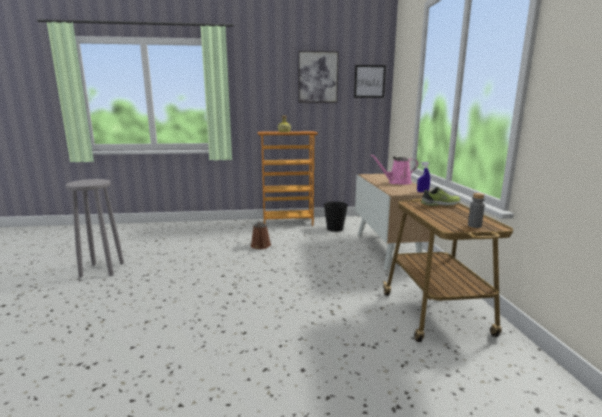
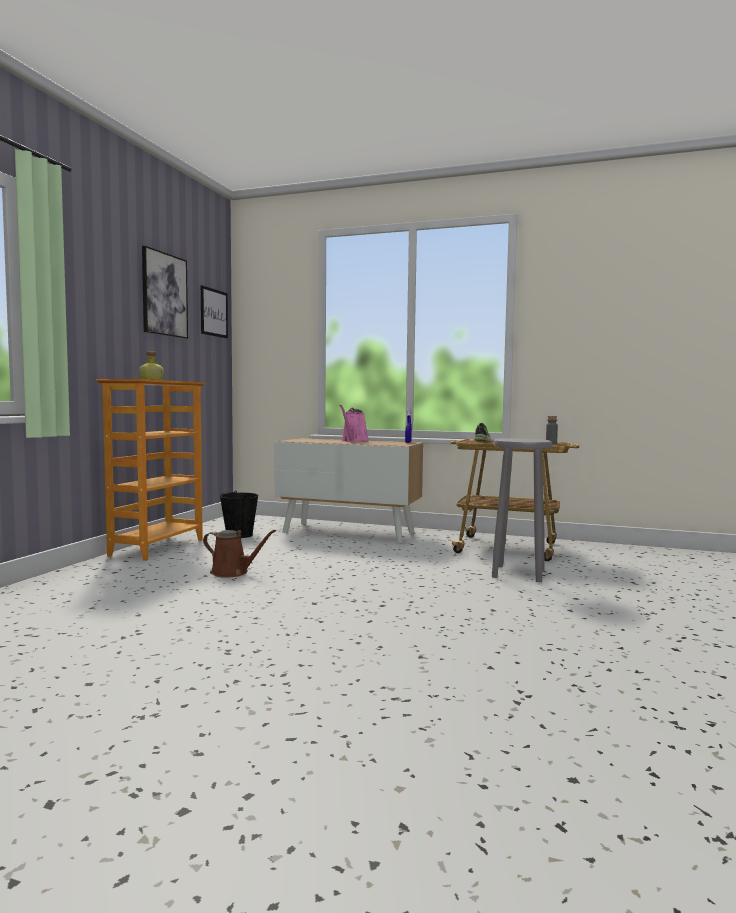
camera: 65 degrees left, 10 degrees down
grey stool [66,179,124,277] -> grey stool moved to [492,438,552,582]

